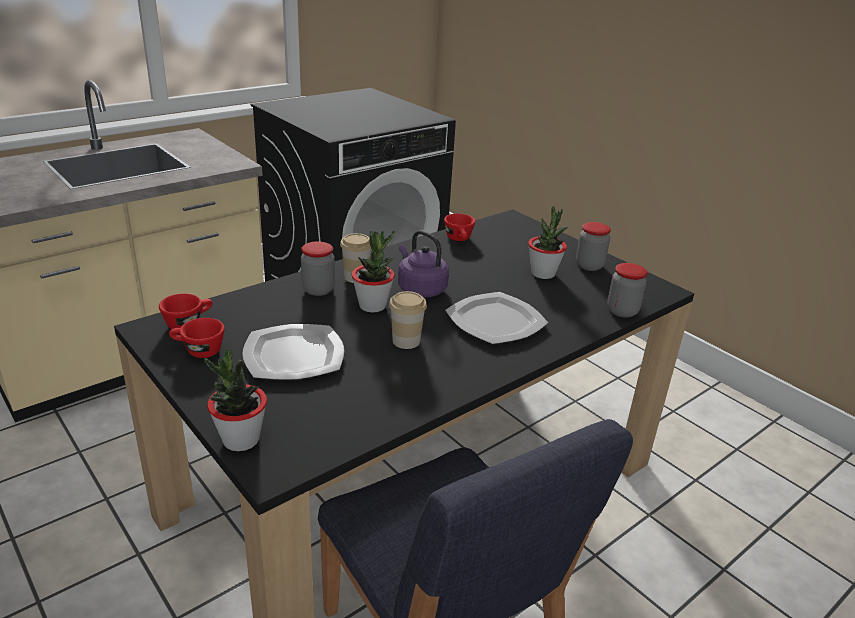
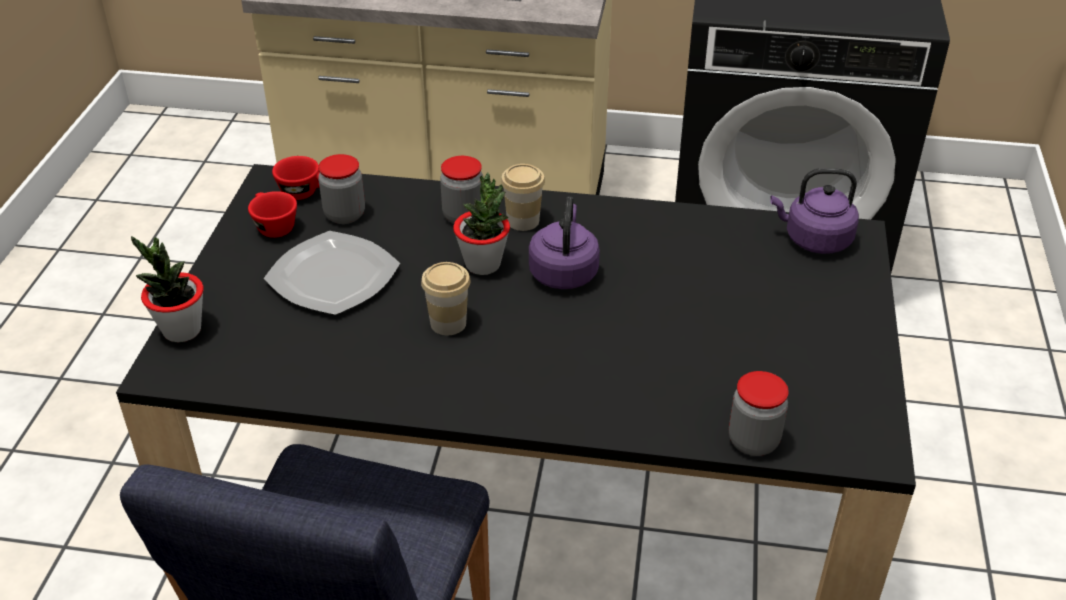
camera: 50 degrees right, 10 degrees up
red cup [444,214,475,241] -> none
plate [445,292,548,344] -> none
potted plant [528,206,568,279] -> none
jar [576,222,611,271] -> jar moved to [318,154,365,224]
none -> purple kettle [770,168,859,254]

